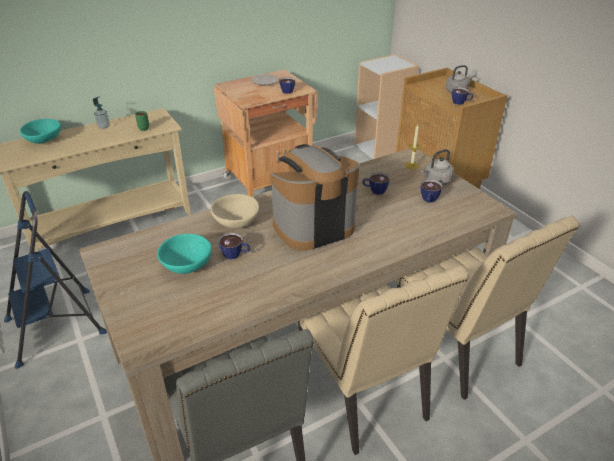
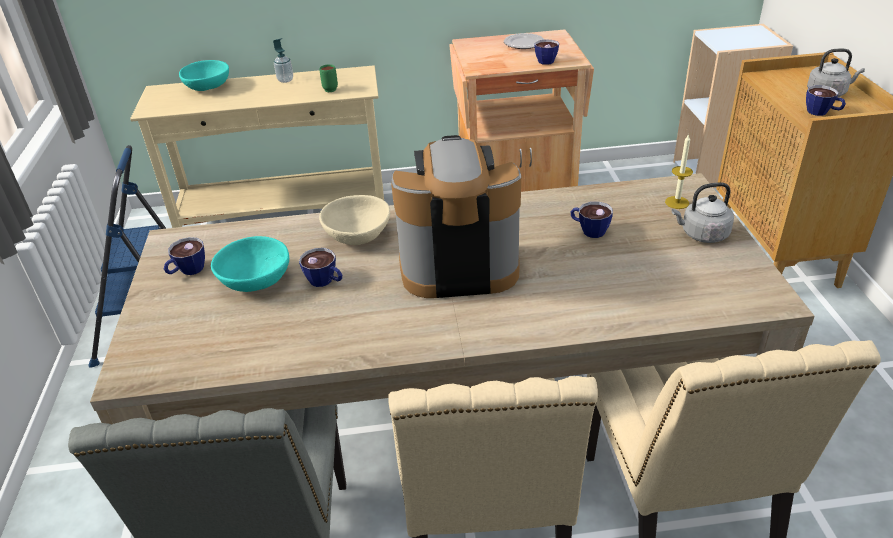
camera: 25 degrees right, 0 degrees up
cup [421,180,443,203] -> cup moved to [164,237,205,275]

